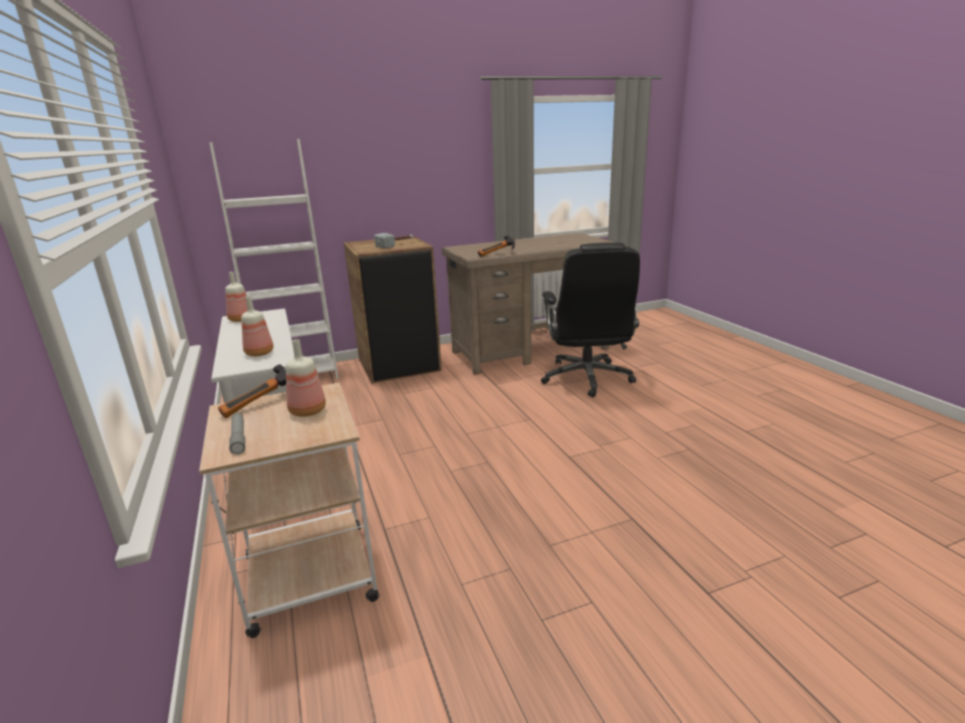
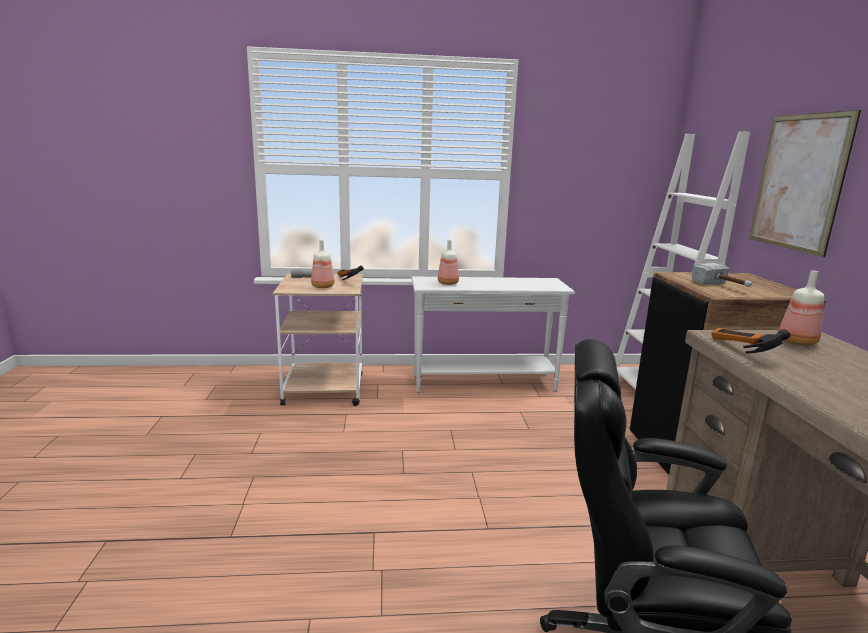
camera: 105 degrees right, 5 degrees down
bottle [225,272,248,322] -> bottle moved to [778,270,824,346]
none -> picture [749,110,861,257]

